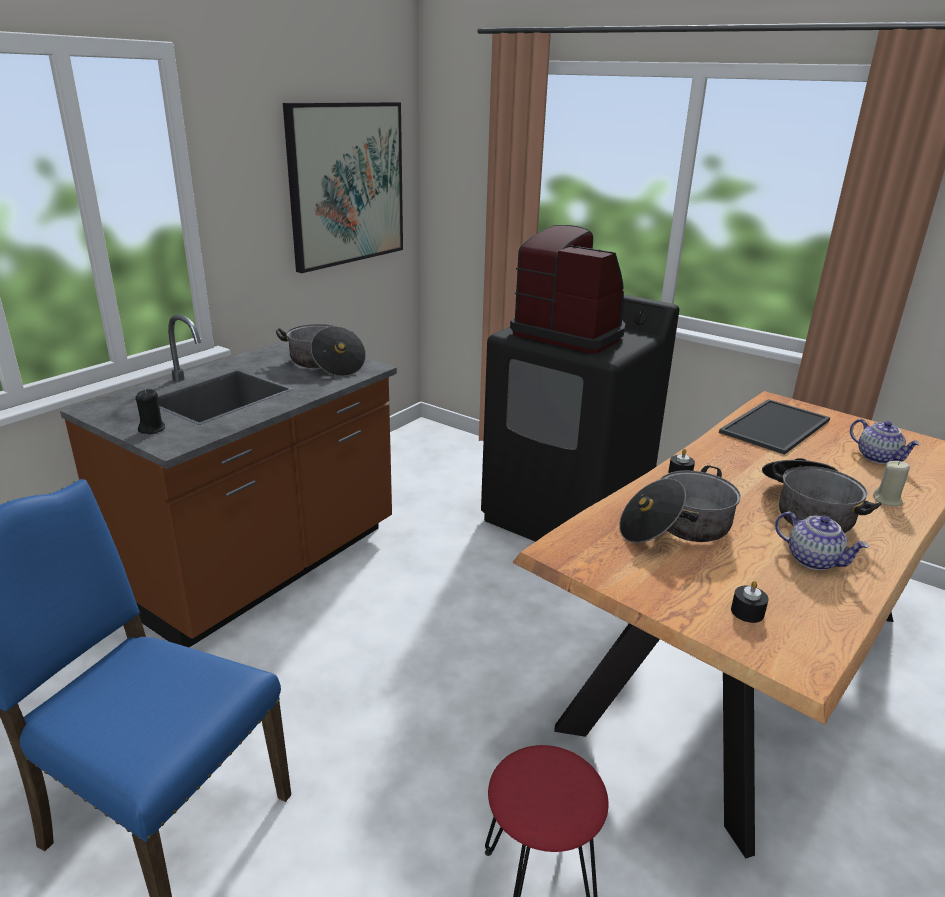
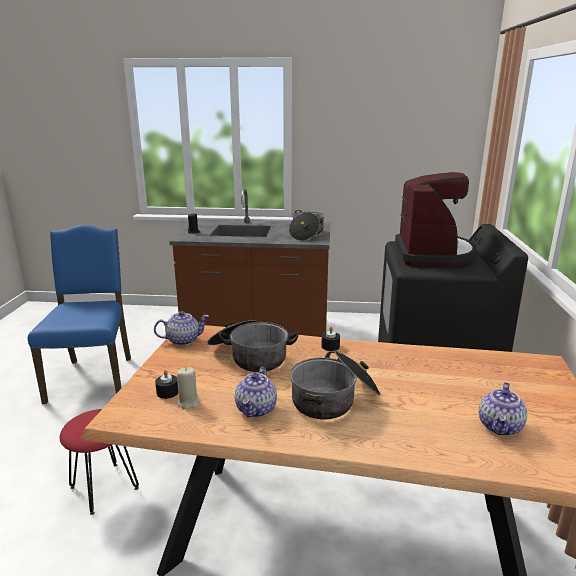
camera: 60 degrees right, 5 degrees down
picture [283,102,403,273] -> none
tray [719,399,830,455] -> none
beige candle [873,461,910,506] -> beige candle moved to [177,367,200,409]
none -> teapot [154,311,209,346]

